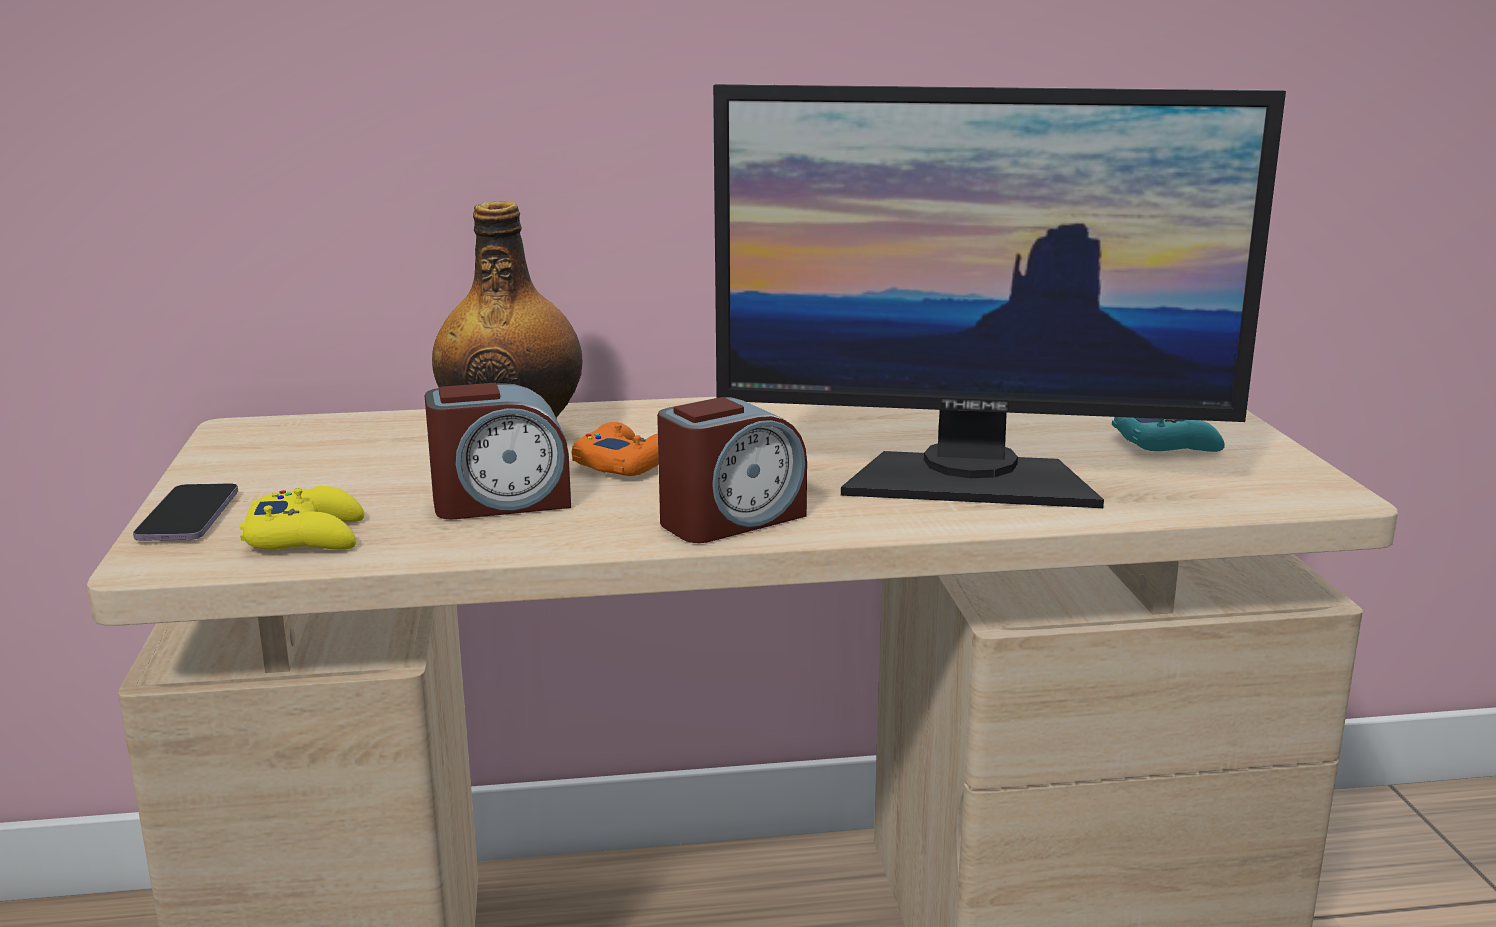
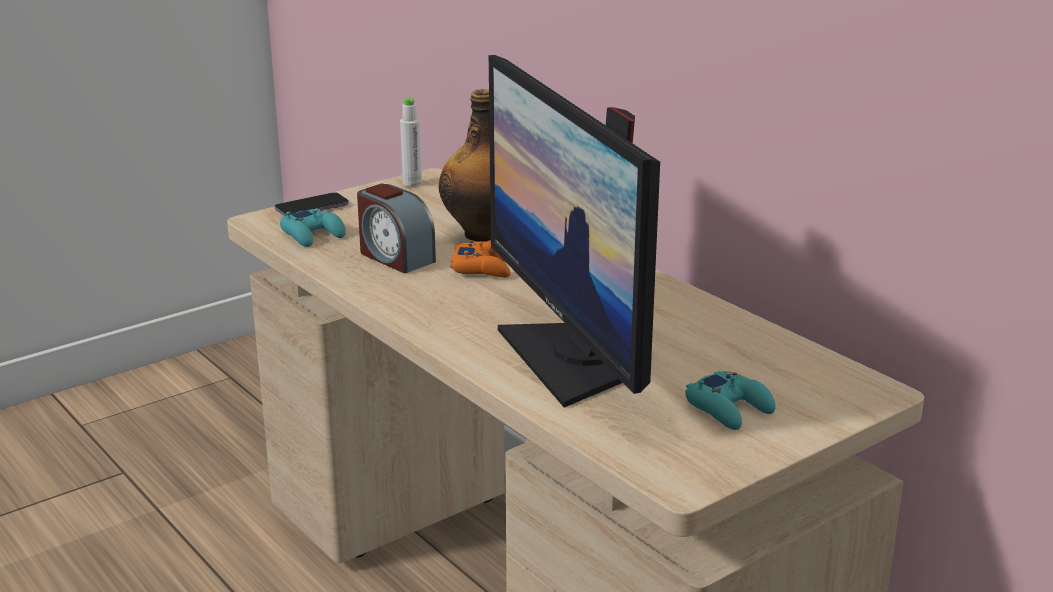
camera: 60 degrees right, 5 degrees up
yellow game controller [240,486,364,550] -> turquoise game controller [280,209,346,247]
alarm clock [657,397,807,543] -> none
none -> white bottle [400,97,422,187]

